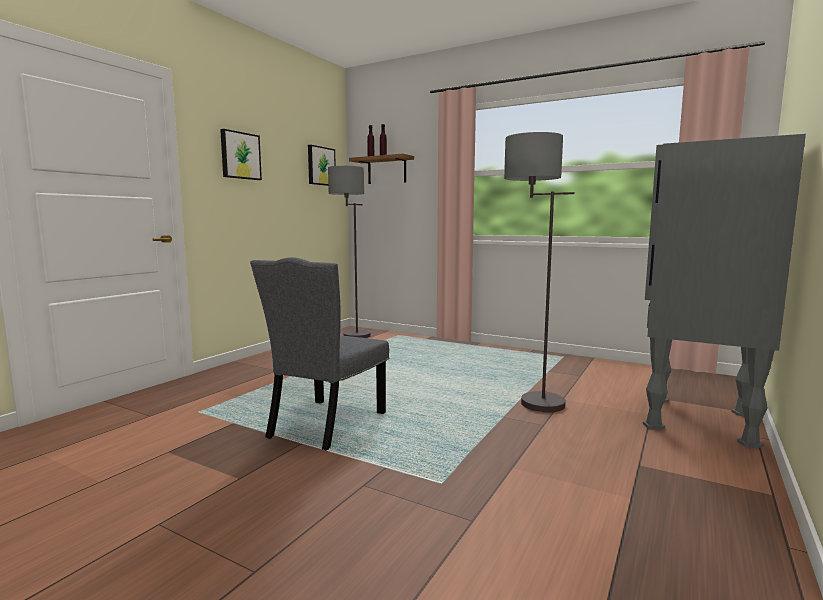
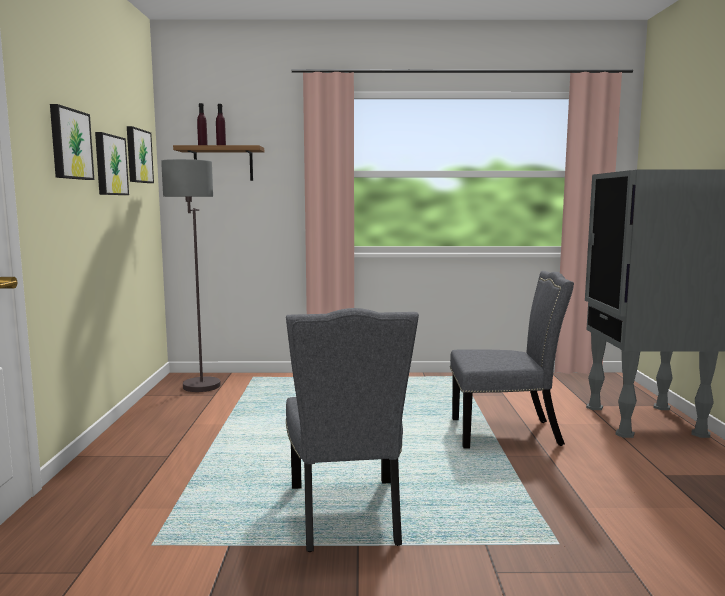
camera: 30 degrees left, 0 degrees up
grey floor lamp [504,132,575,412] -> grey chair [450,271,574,449]
none -> picture [95,132,129,195]

